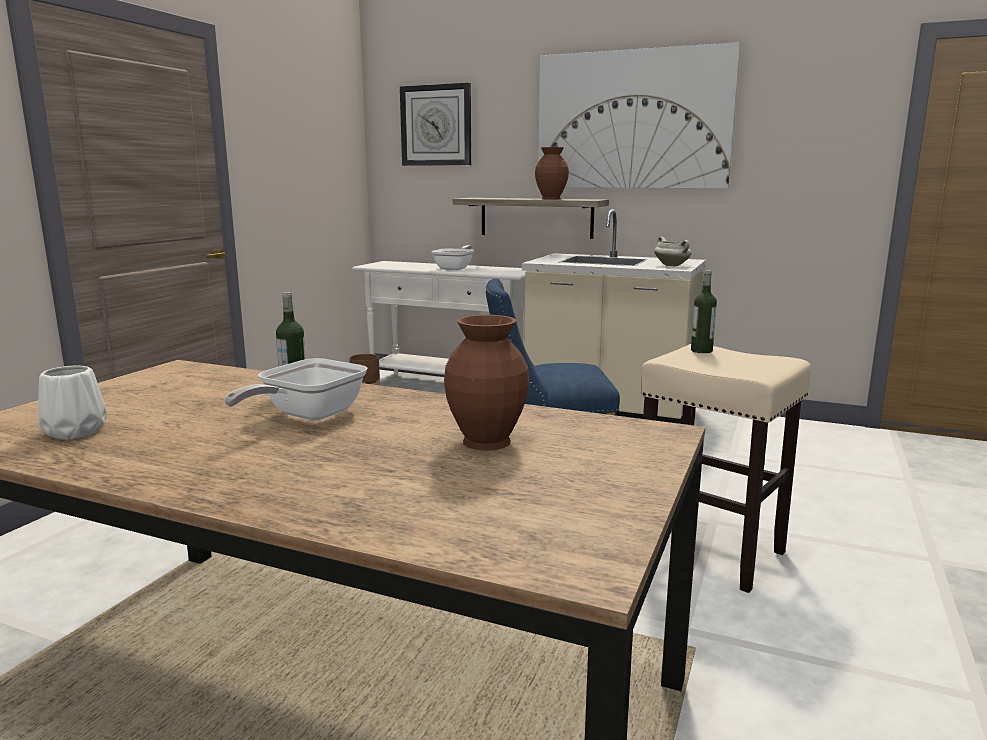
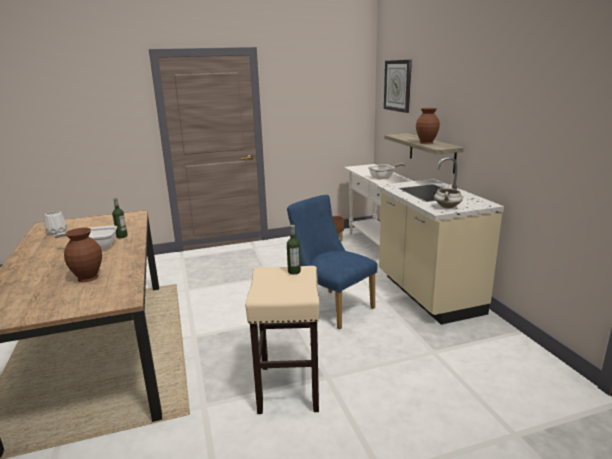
camera: 50 degrees right, 5 degrees up
picture [538,42,741,188] -> none

